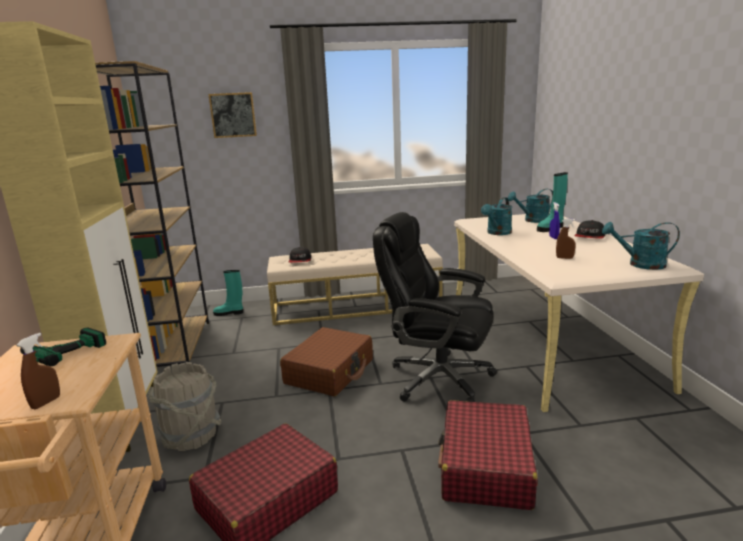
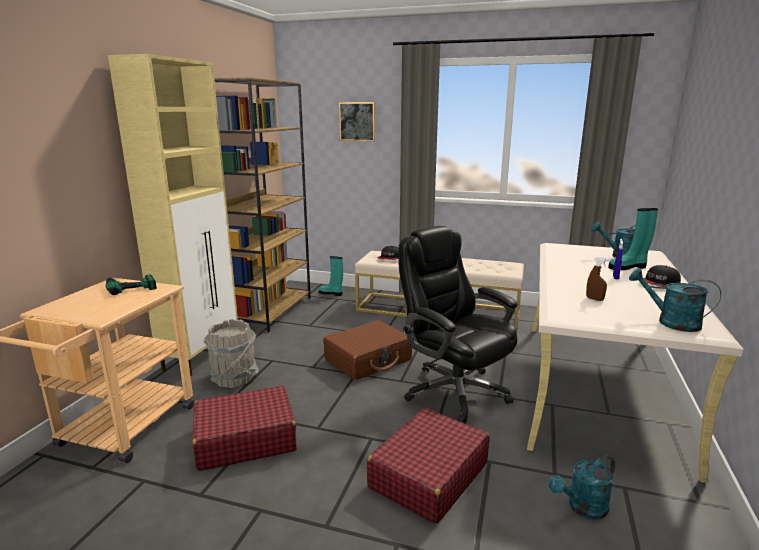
camera: 25 degrees right, 0 degrees up
brown spray bottle [17,333,60,409] -> none
turquoise watering can [481,197,512,235] -> turquoise watering can moved to [549,455,615,519]

